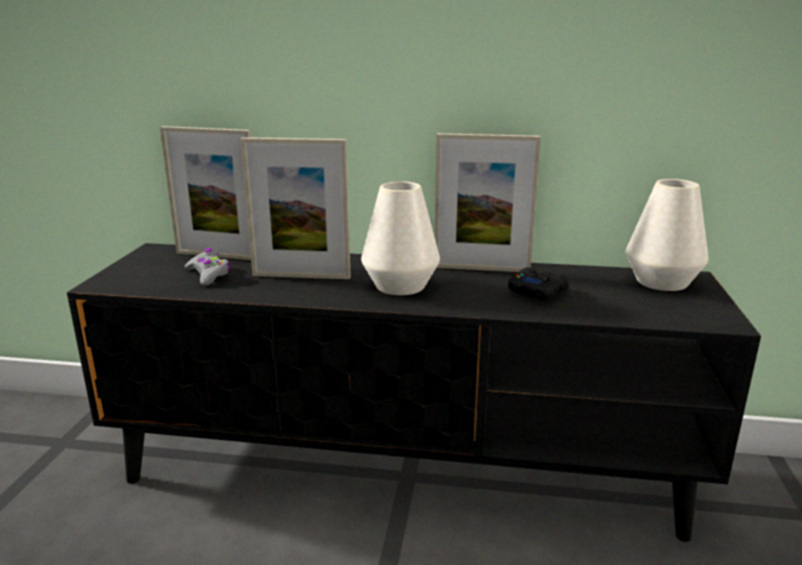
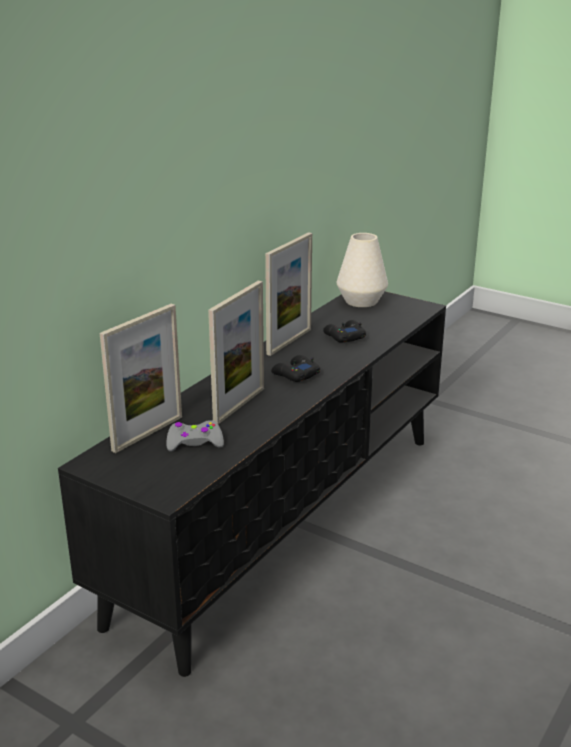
camera: 65 degrees left, 5 degrees up
white vase [361,181,440,295] -> black game controller [271,355,320,382]

